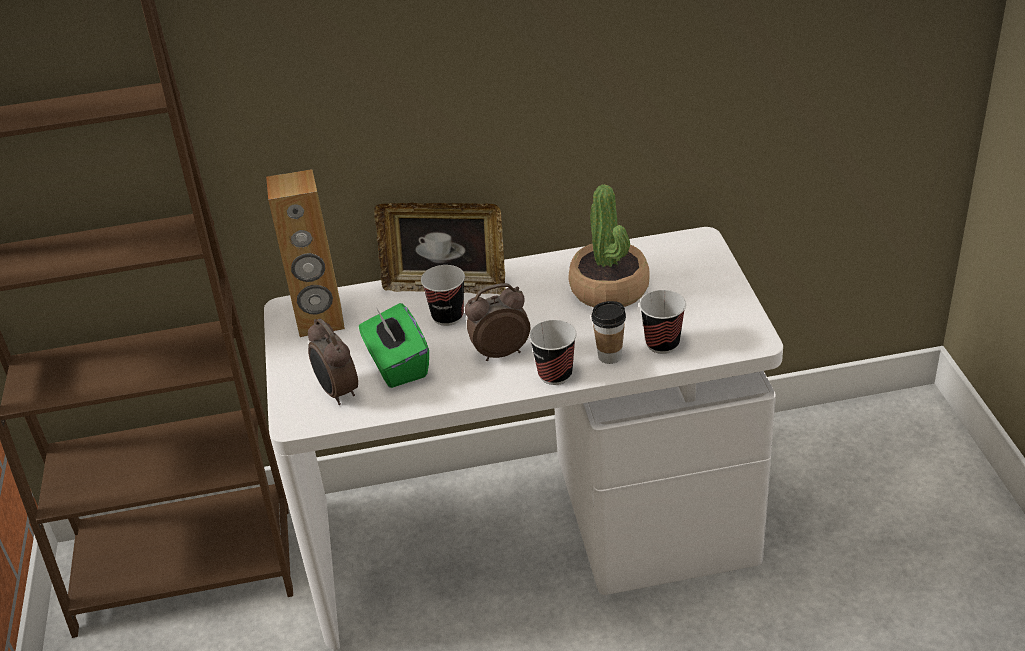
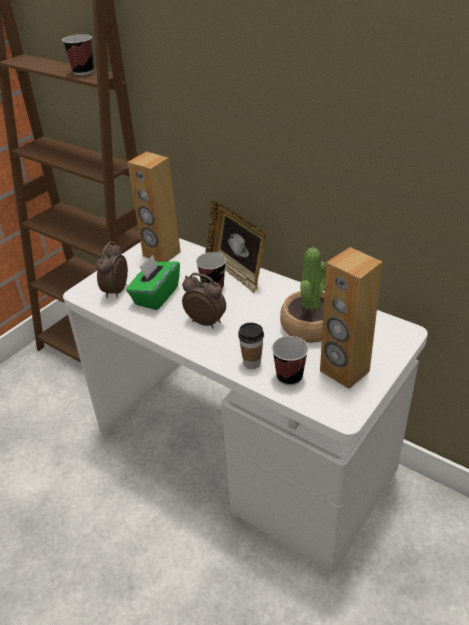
camera: 45 degrees right, 0 degrees up
cup [529,320,576,385] -> cup moved to [62,34,94,75]
none -> brown speaker [320,247,383,389]

